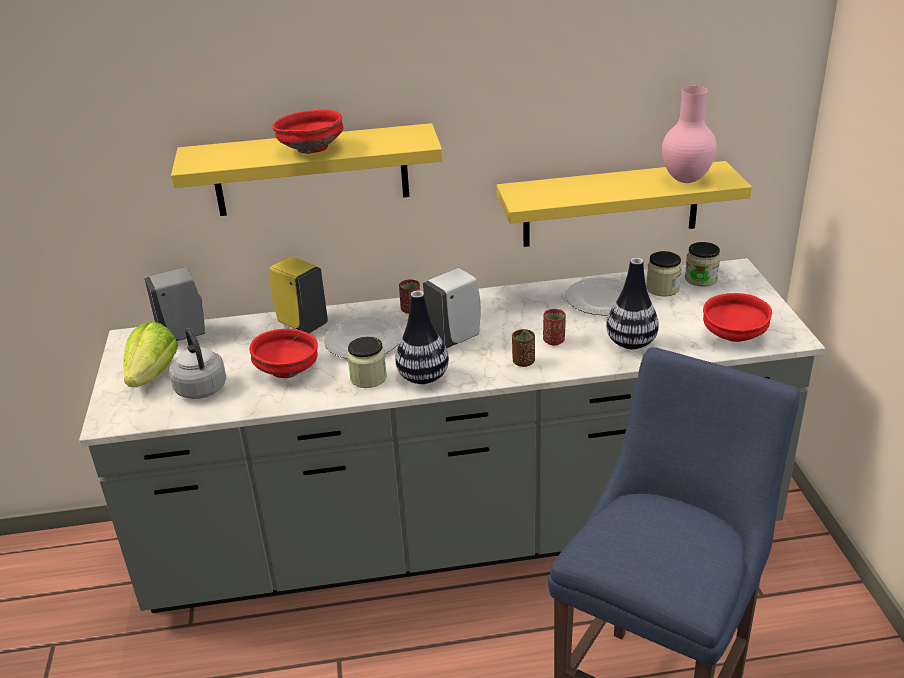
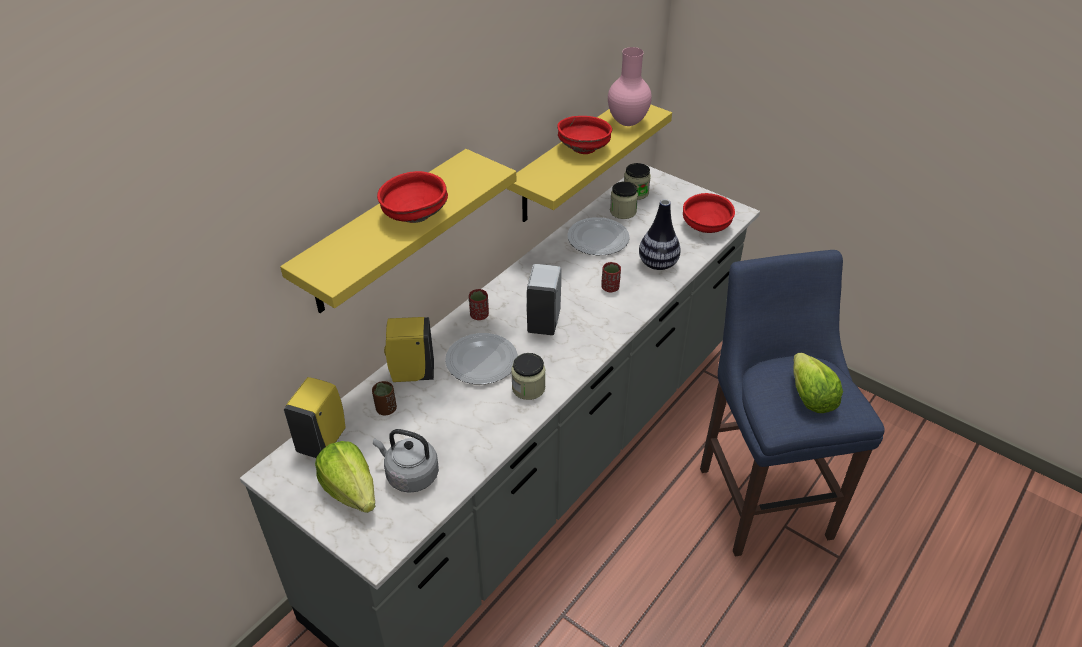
camera: 45 degrees left, 10 degrees up
grey soap dispenser [144,267,205,341] -> yellow soap dispenser [284,377,345,458]
red bowl [249,329,318,378] -> red bowl moved to [557,116,612,154]
vase [395,291,449,384] -> none
brown cup [512,329,535,367] -> brown cup moved to [372,381,397,416]
none -> lettuce [793,353,843,413]

